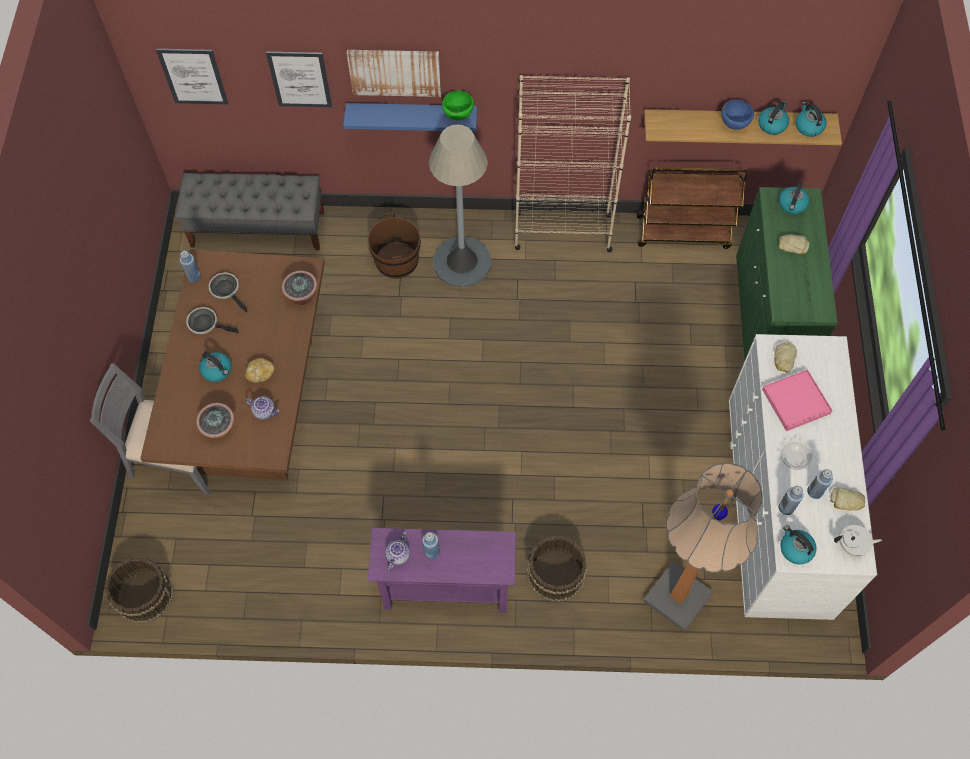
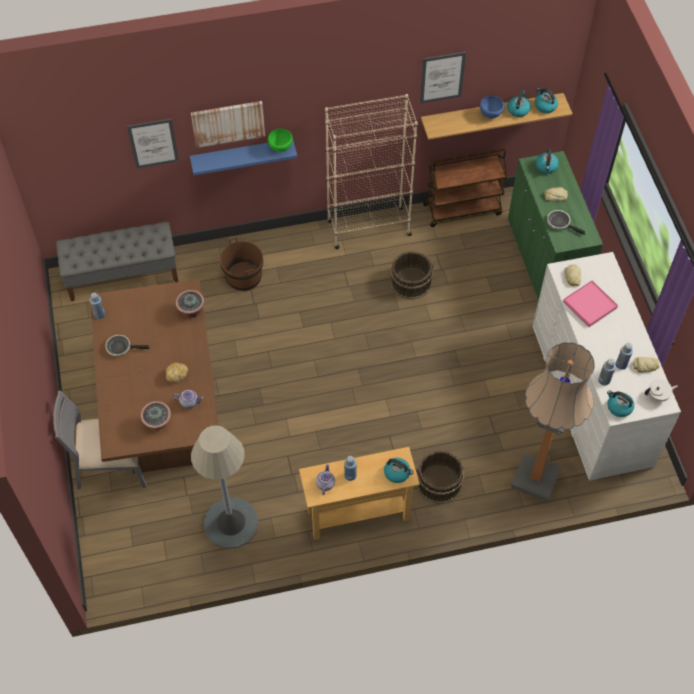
camera: 15 degrees left, 5 degrees down
brown bucket [105,557,174,623] -> brown bucket moved to [390,251,433,300]
picture [156,49,228,104] -> picture moved to [420,52,466,103]
kettle [199,351,232,382] -> kettle moved to [384,458,414,483]
frying pan [209,273,247,313] -> frying pan moved to [547,210,585,235]
purple console table [368,528,516,613] -> beige console table [299,447,420,540]
grey floor lamp [429,124,491,287] -> grey floor lamp moved to [191,425,259,549]
bowl [781,440,813,470] -> none

